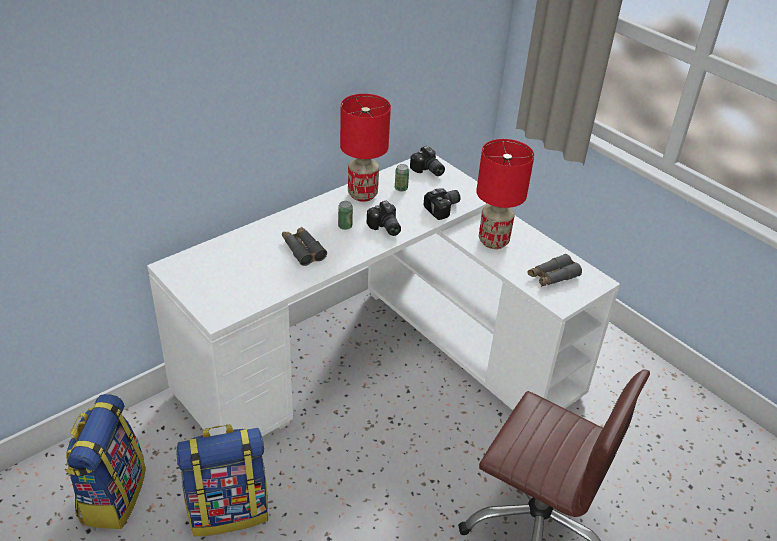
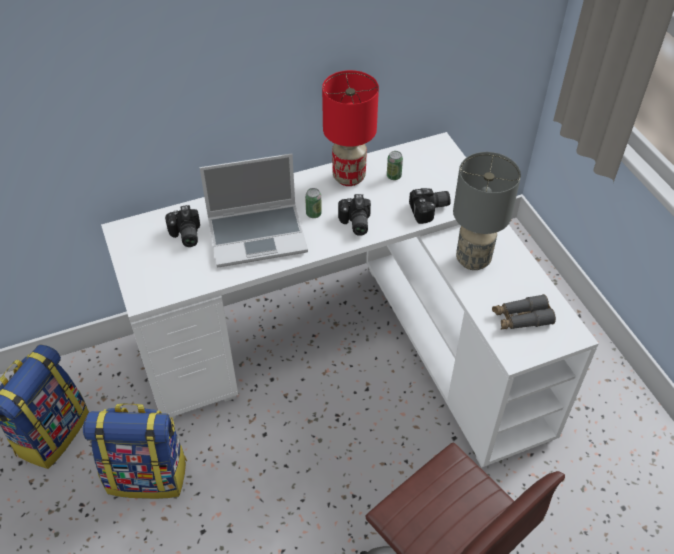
camera: 20 degrees right, 10 degrees up
grey binoculars [282,226,327,266] -> laptop [200,154,308,267]
camera [410,146,445,176] -> camera moved to [165,205,200,247]
red table lamp [476,139,534,249] -> grey table lamp [453,152,521,270]

